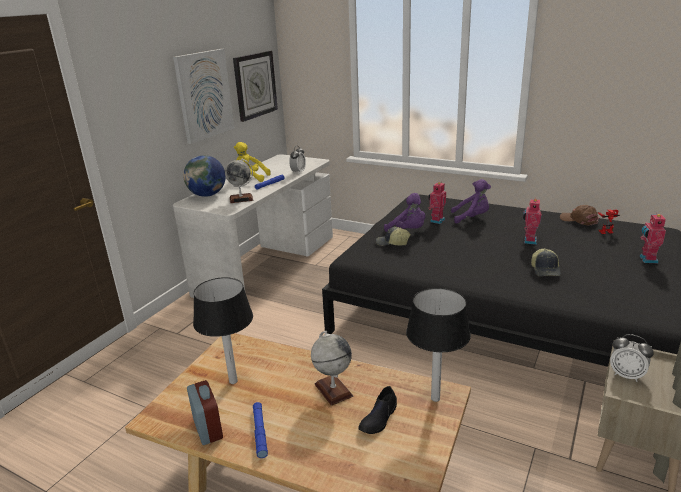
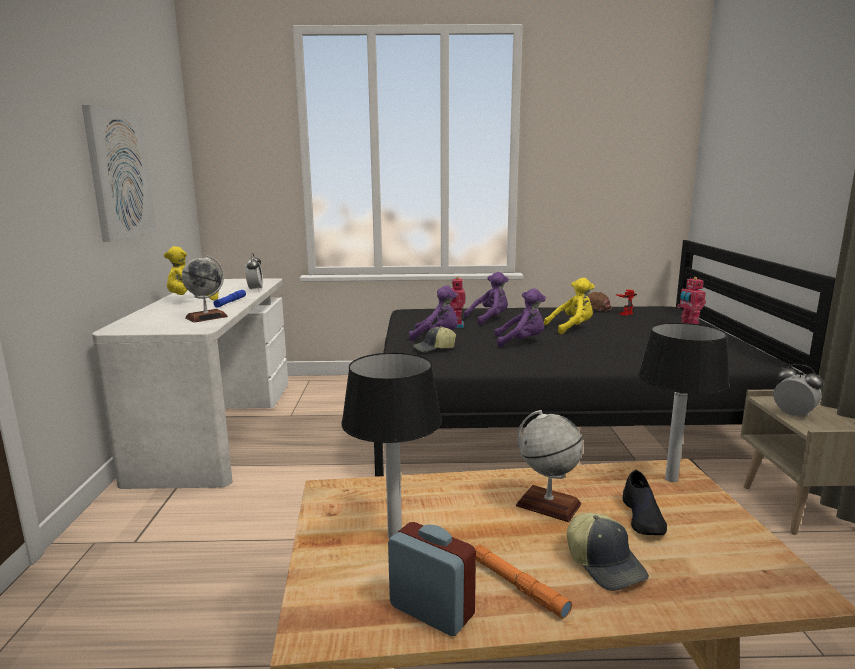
camera: 30 degrees left, 10 degrees down
globe [183,155,226,197] -> none
wall clock [233,51,278,122] -> none
blue flashlight [253,402,268,458] -> orange flashlight [475,545,572,619]
toy robot [523,198,541,245] -> yellow plush toy [544,278,595,334]
cap [531,249,561,277] -> cap moved to [567,513,649,591]
alarm clock [610,334,654,382] -> alarm clock turned 135 degrees counterclockwise [773,364,823,416]
none -> purple plush toy [494,288,546,347]

